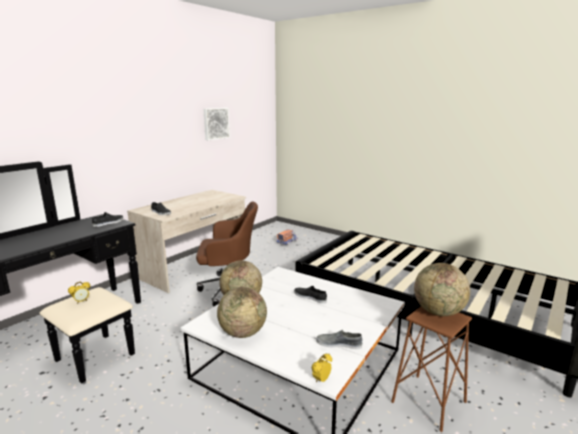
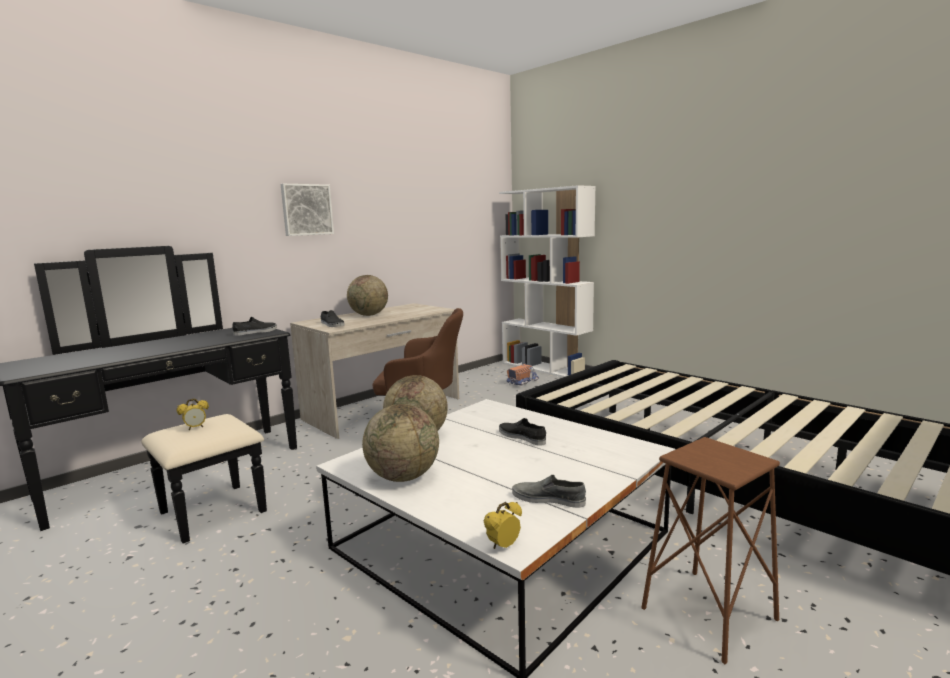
camera: 10 degrees right, 5 degrees down
picture [203,108,230,140] -> picture moved to [280,184,334,236]
globe [414,263,470,316] -> globe moved to [347,275,388,316]
none -> white bookcase [499,185,596,377]

